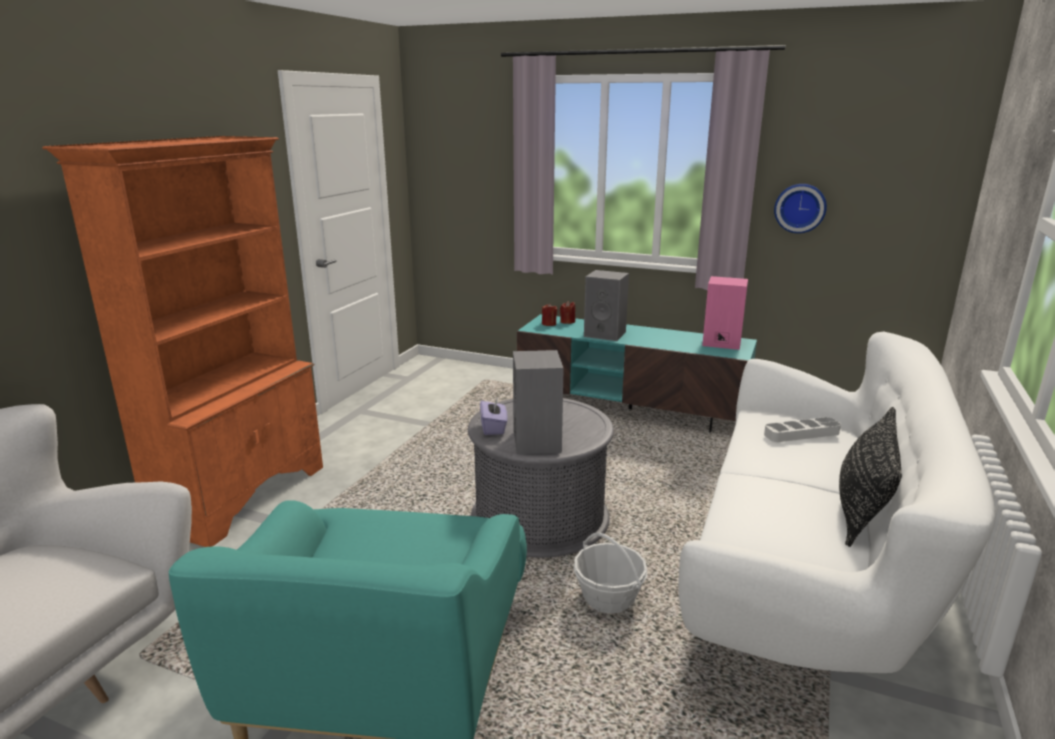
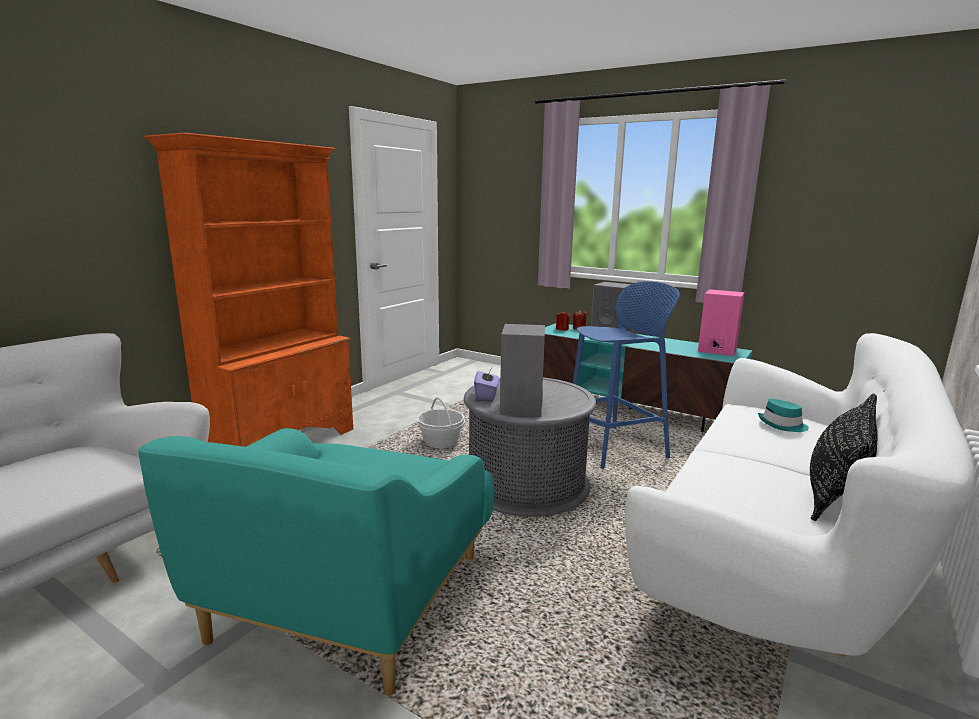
camera: 10 degrees right, 5 degrees down
basket [574,533,647,614] -> basket moved to [417,397,465,448]
grey tray [764,417,841,442] -> turquoise hat [758,398,809,432]
wall clock [774,184,827,233] -> none
none -> blue stool [573,281,680,469]

